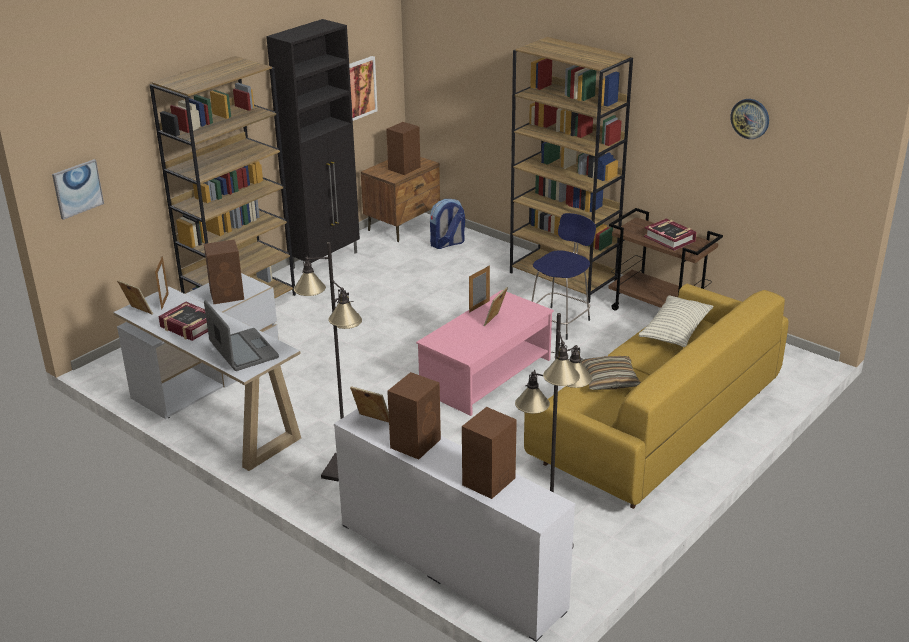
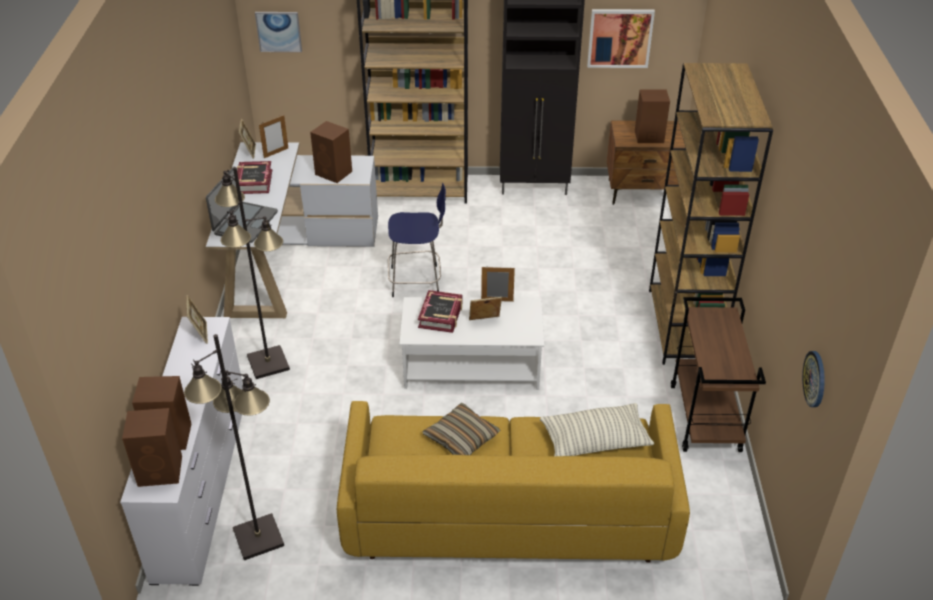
camera: 50 degrees right, 10 degrees up
brown speaker [387,372,441,460] -> brown speaker moved to [122,408,182,487]
pink coffee table [416,290,554,416] -> white coffee table [399,297,544,390]
backpack [430,199,465,249] -> none
blue stool [532,213,596,340] -> blue stool moved to [388,183,446,297]
book [644,219,697,251] -> book moved to [418,290,462,333]
wall clock [730,99,769,139] -> wall clock moved to [802,351,825,407]

